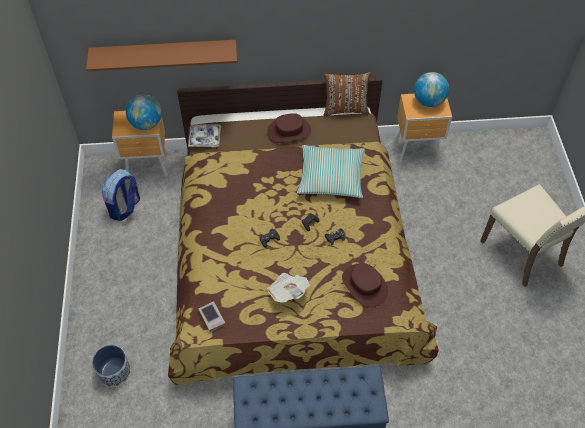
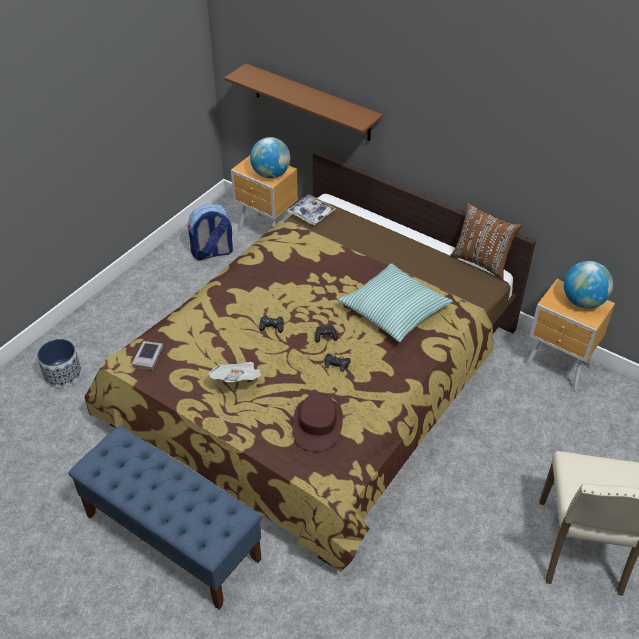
camera: 40 degrees right, 10 degrees down
brown hat [267,113,311,143] -> none

